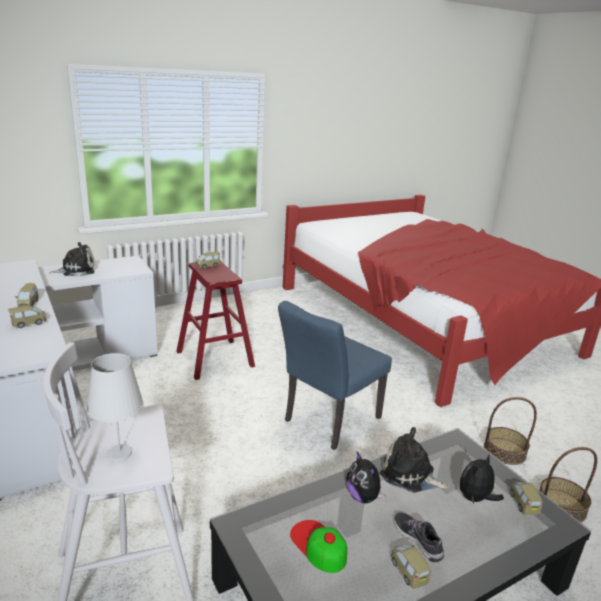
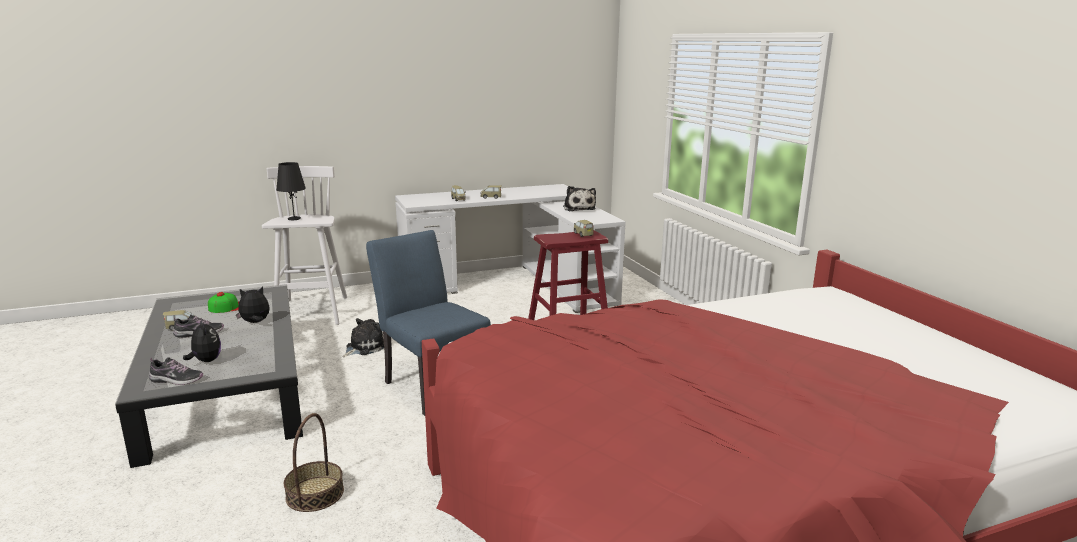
camera: 100 degrees right, 5 degrees down
white table lamp [86,353,144,461] -> black table lamp [276,162,306,220]
plush toy [380,427,449,493] -> plush toy moved to [342,318,384,357]
toy car [510,482,543,515] -> shoe [149,357,203,385]
basket [540,447,597,522] -> none

